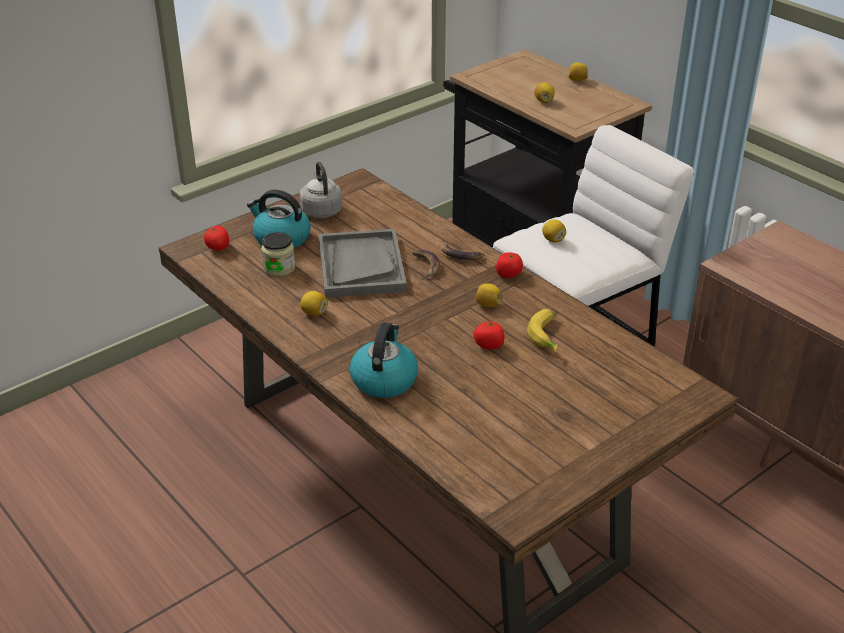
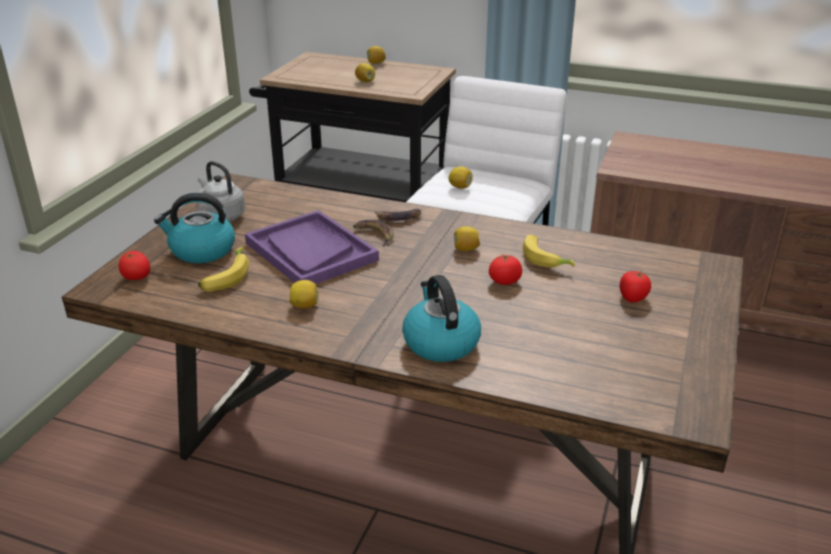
camera: 30 degrees left, 5 degrees down
jar [261,232,295,276] -> banana [198,247,249,292]
grey tray [319,229,407,298] -> purple tray [245,210,379,284]
tomato [496,252,523,278] -> tomato moved to [619,271,651,303]

